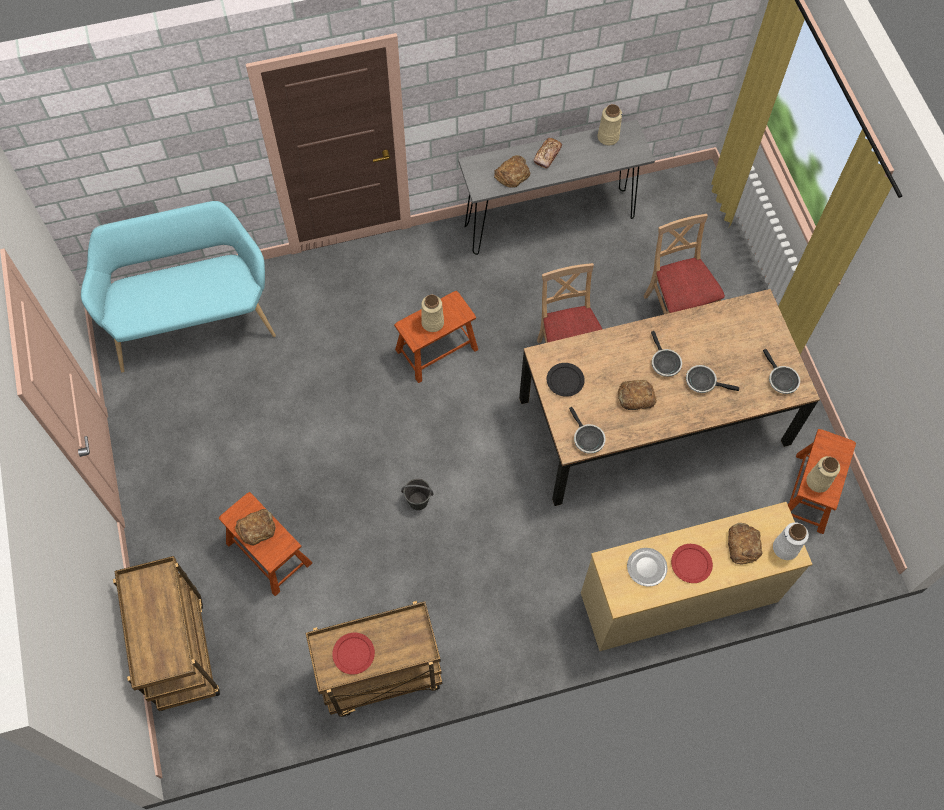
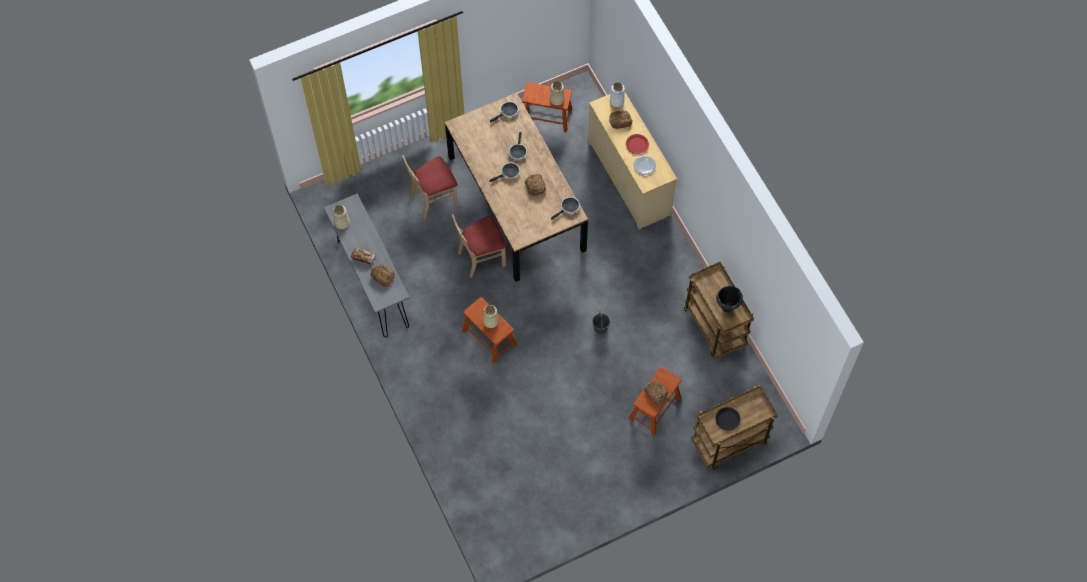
camera: 100 degrees left, 0 degrees up
turquoise bench [81,201,276,373] -> none
red plate [332,633,375,674] -> black cooking pot [716,286,743,312]
black plate [547,363,585,397] -> black plate moved to [716,407,740,431]

